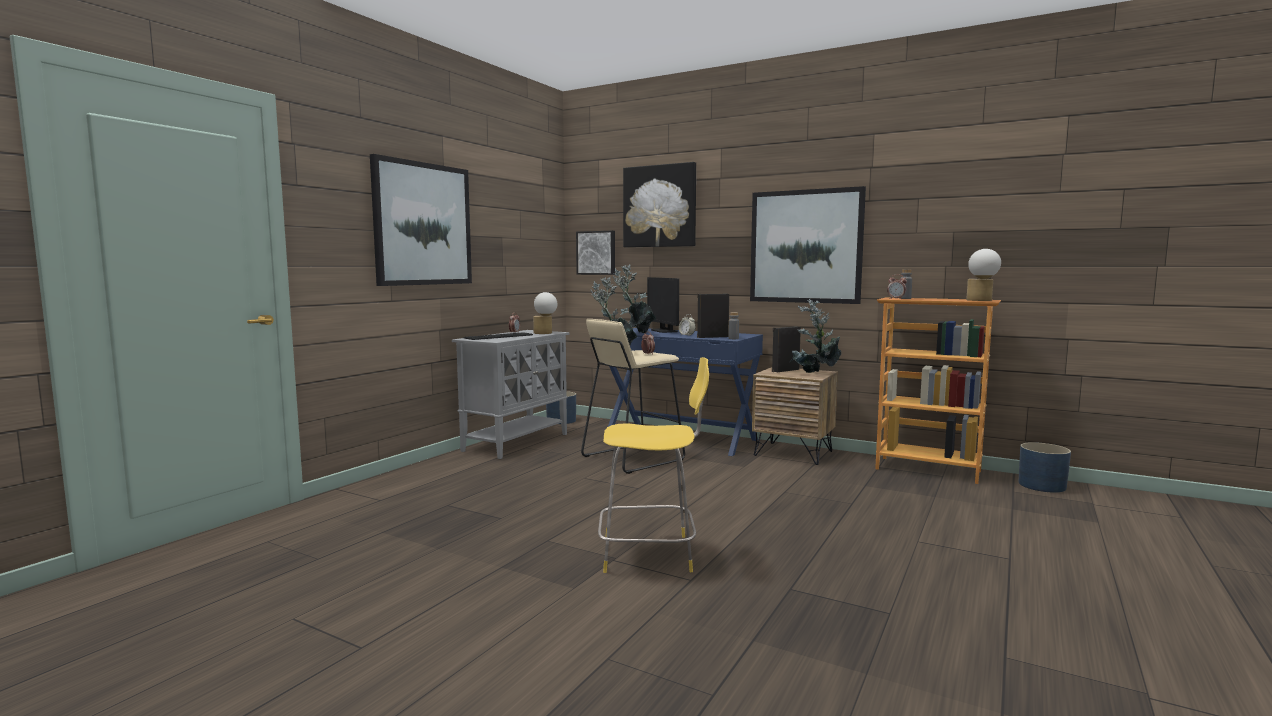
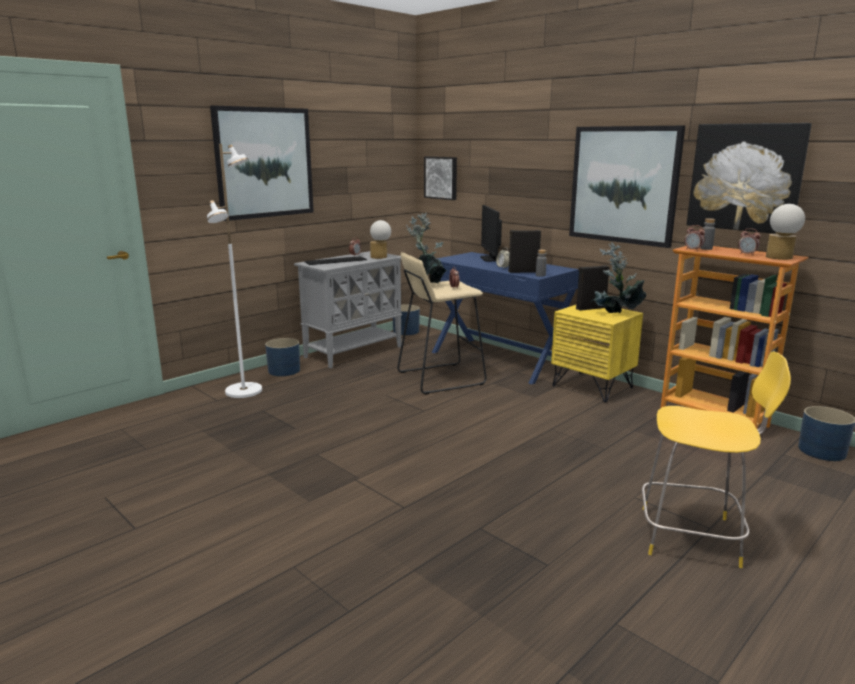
camera: 15 degrees right, 10 degrees up
yellow chair [598,357,709,573] -> yellow chair moved to [642,351,791,568]
potted plant [613,264,656,333] -> none
picture [623,162,696,247] -> picture moved to [687,123,812,234]
brown nightstand [752,367,838,465] -> yellow nightstand [551,305,643,402]
none -> white floor lamp [207,144,262,398]
none -> blue planter [265,338,300,376]
none -> alarm clock [738,228,761,256]

